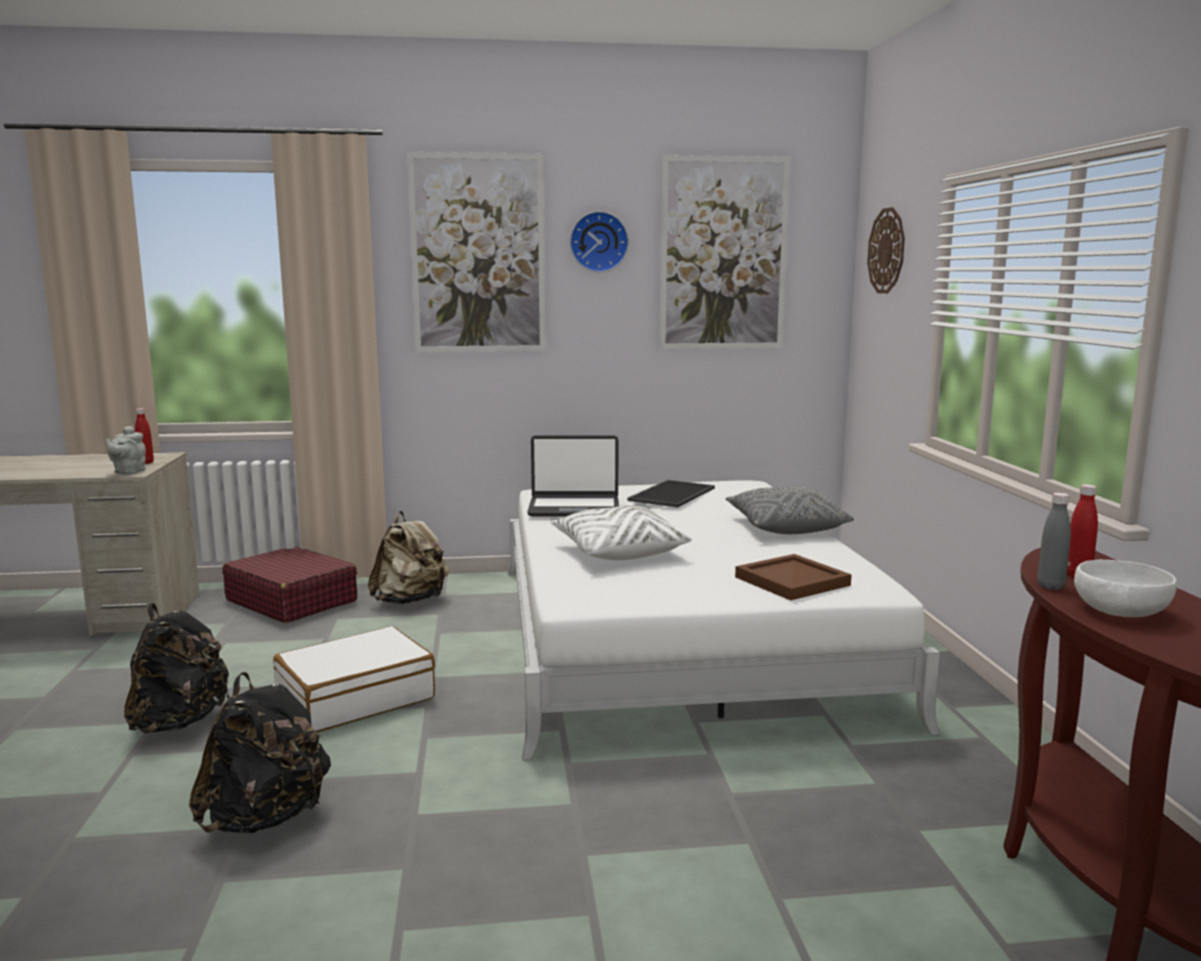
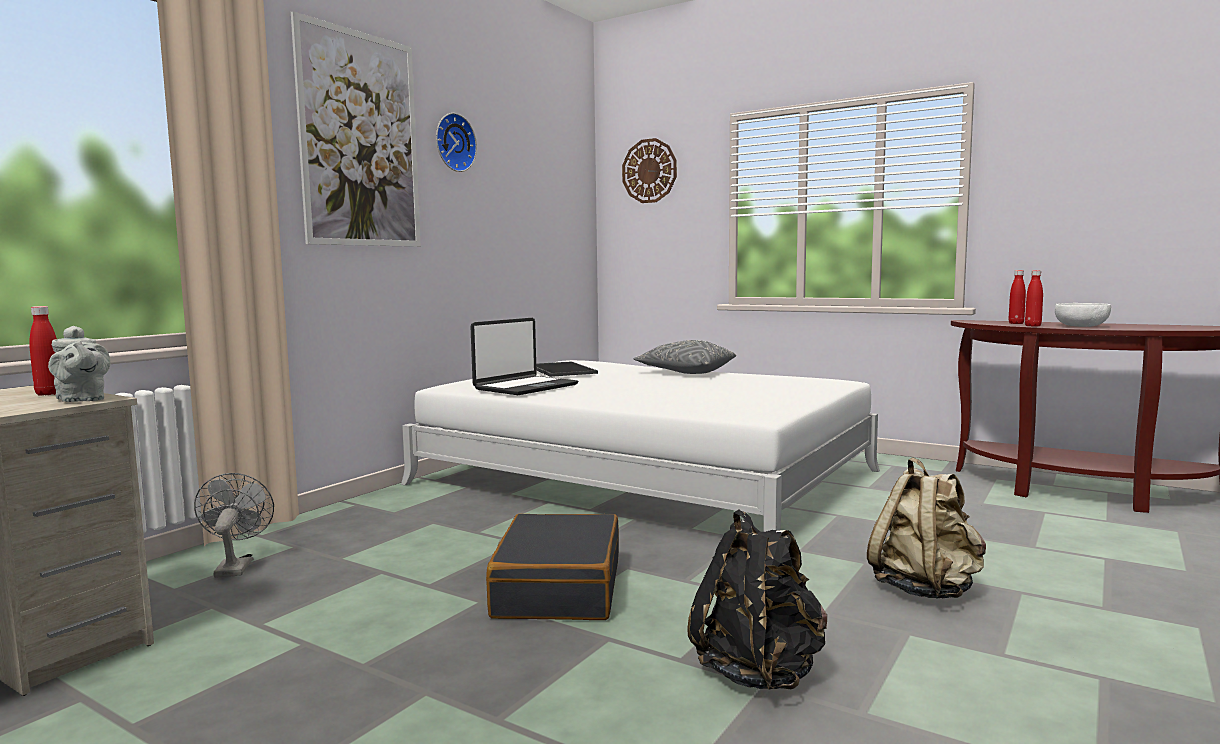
camera: 50 degrees left, 5 degrees down
black backpack [124,603,230,733] -> none
red suitcase [222,546,357,623] -> grey fan [194,473,274,578]
white suitcase [273,626,435,733] -> black suitcase [486,514,619,620]
beige backpack [368,511,450,604] -> beige backpack moved to [867,457,986,599]
white pillow [551,505,692,560] -> none
picture [659,155,791,349] -> none
brown tray [735,554,852,601] -> none
grey bottle [1037,493,1071,590] -> red bottle [1025,270,1043,327]

